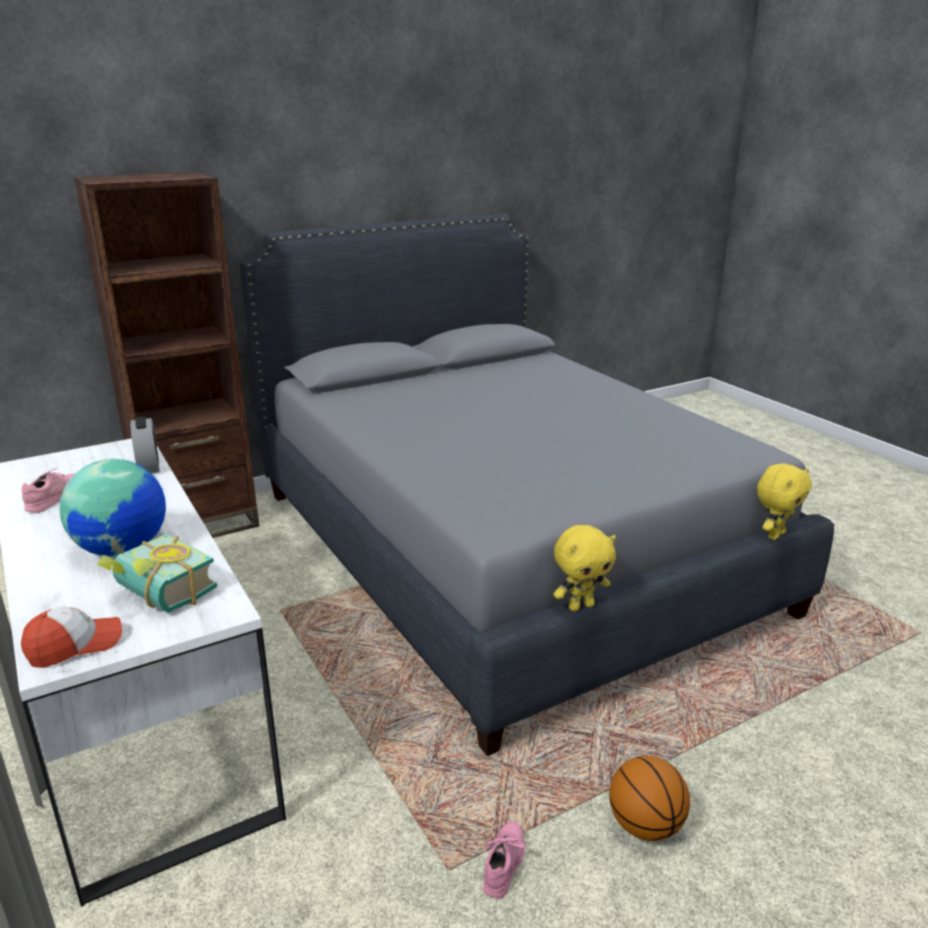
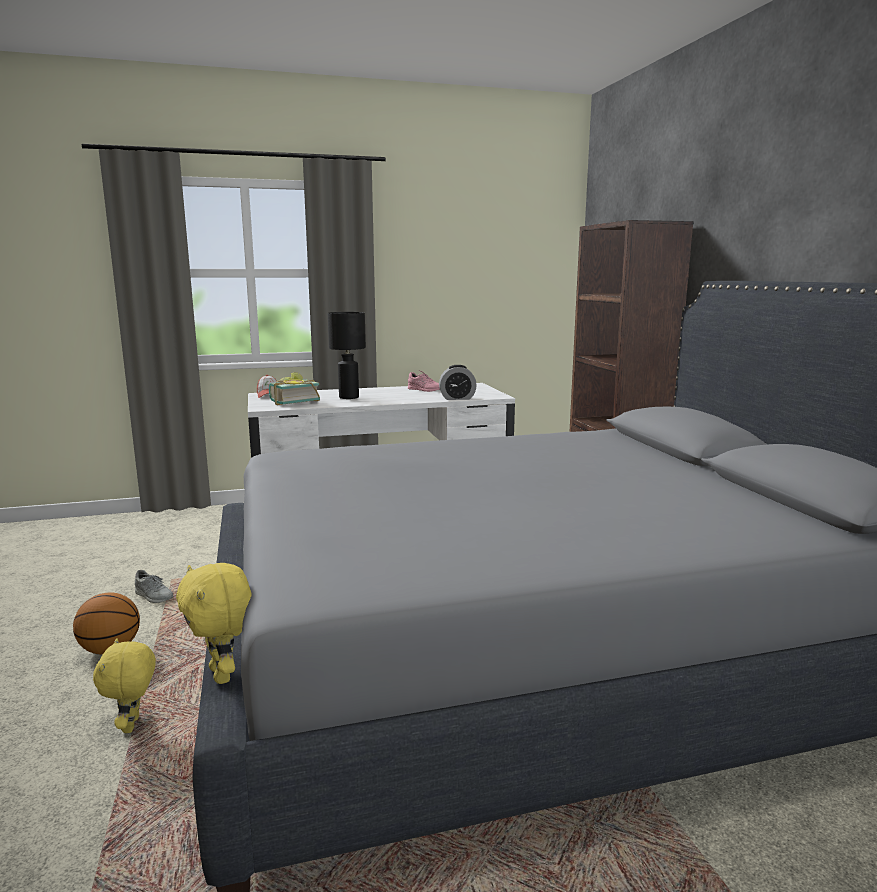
camera: 105 degrees right, 10 degrees down
globe [59,459,166,557] -> black table lamp [328,312,366,399]
pink shoe [483,821,526,899] -> grey shoe [135,570,173,603]
yellow plush toy [554,525,616,611] -> yellow plush toy moved to [93,638,156,733]

